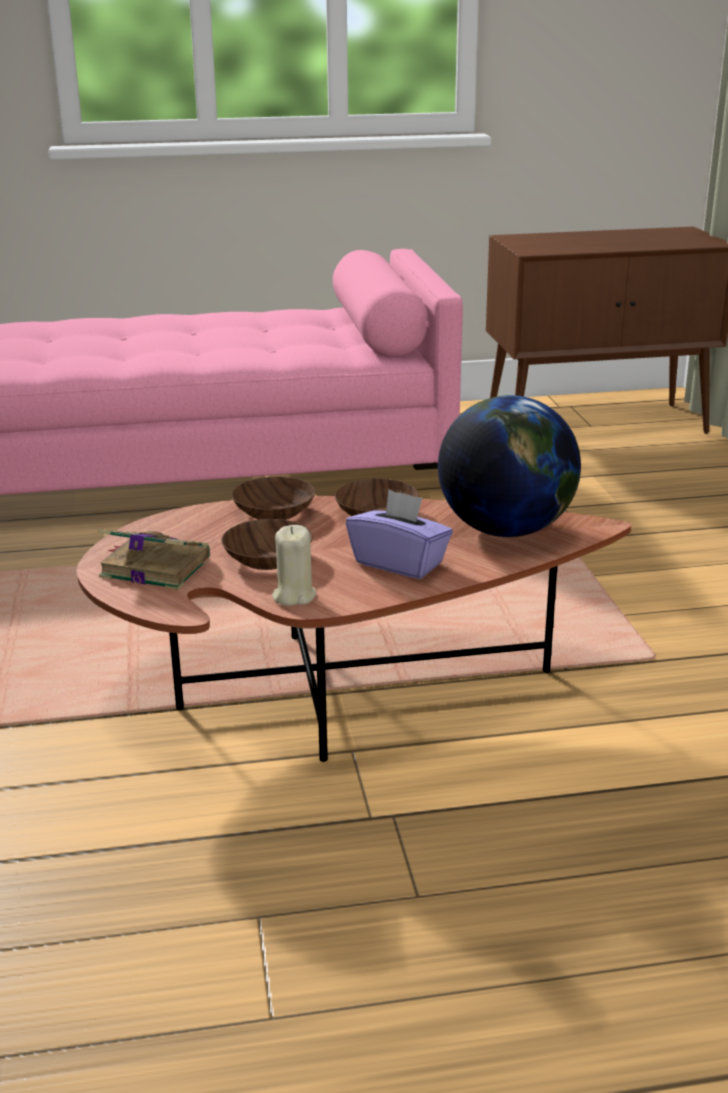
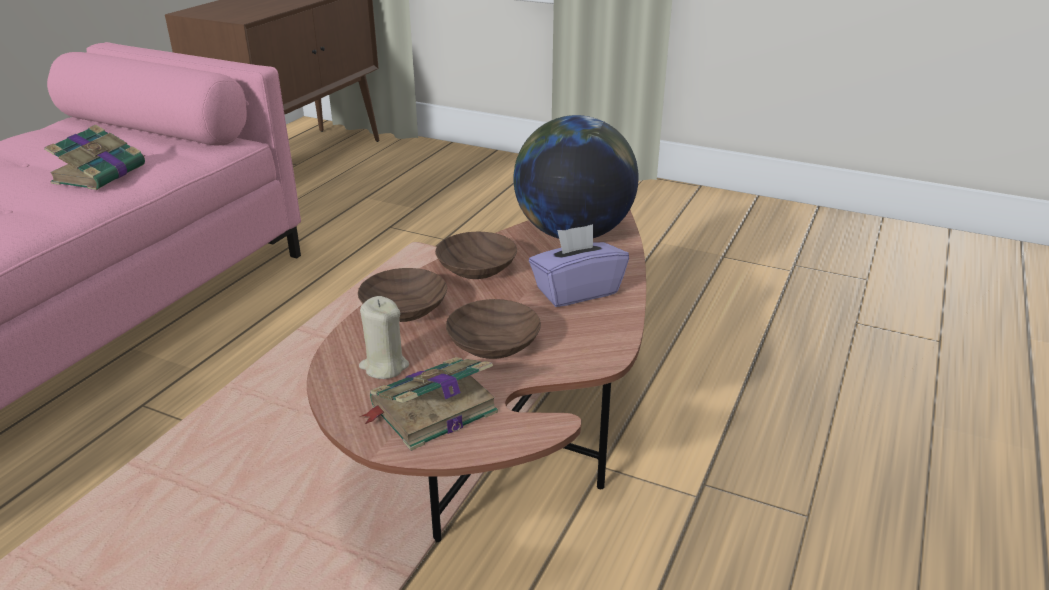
camera: 55 degrees left, 5 degrees up
beige candle [272,525,316,606] -> beige candle moved to [359,296,409,379]
none -> book [44,124,145,190]

